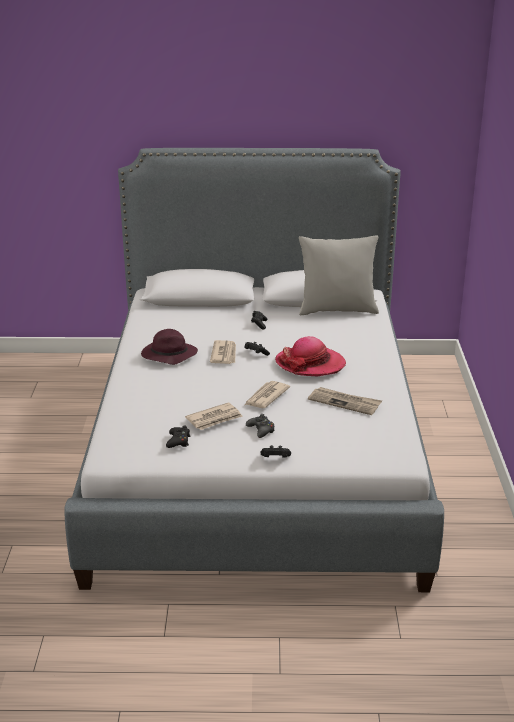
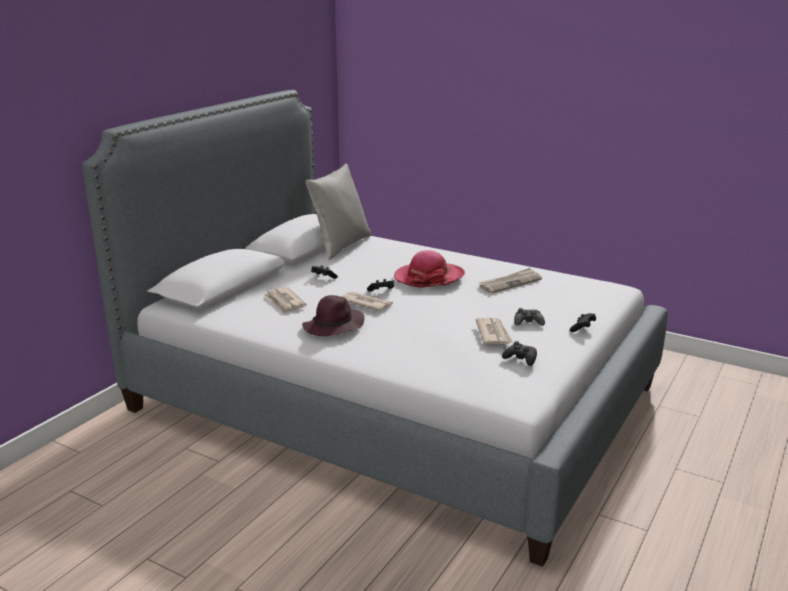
camera: 60 degrees left, 5 degrees down
newspaper [245,381,290,408] -> newspaper moved to [265,287,307,314]

